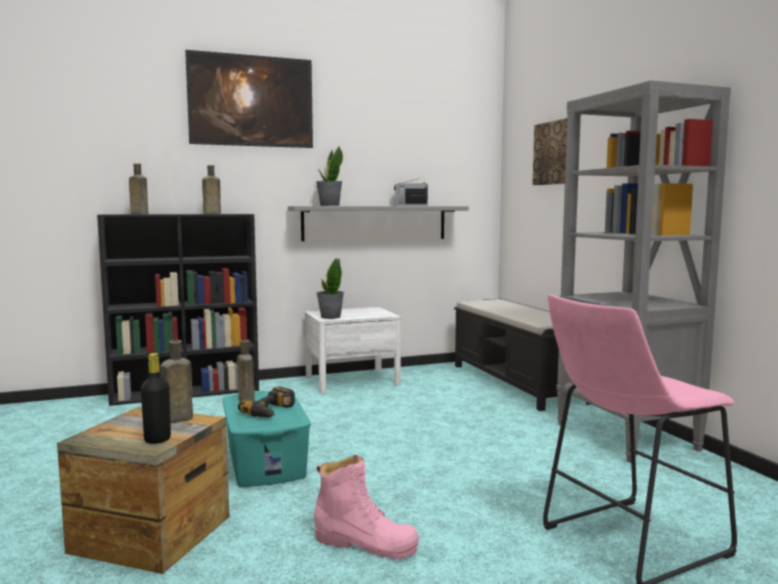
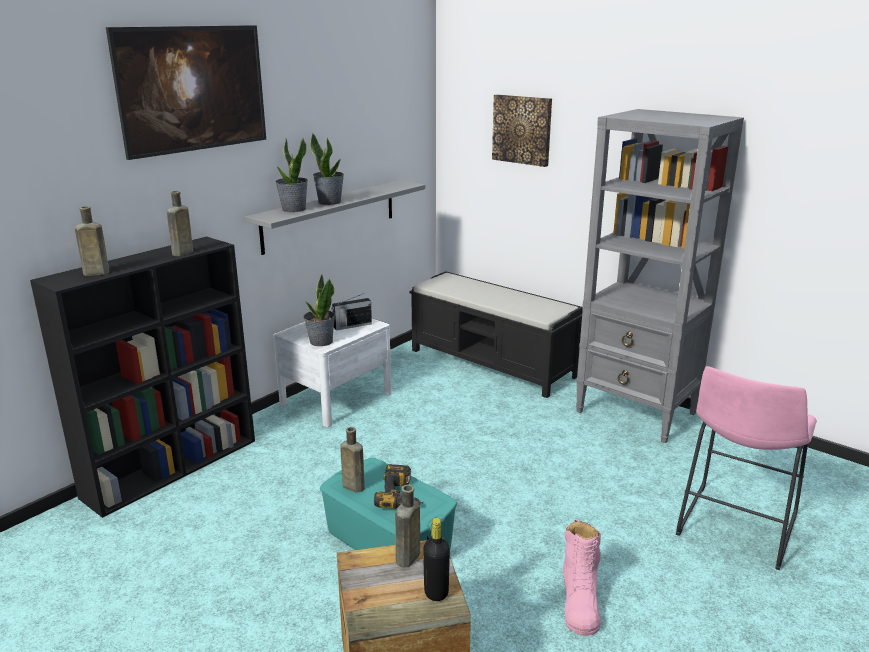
camera: 30 degrees left, 15 degrees up
pink boot [314,455,419,560] -> pink boot turned 105 degrees clockwise [563,520,601,636]
radio [394,178,428,206] -> radio moved to [331,293,372,330]
none -> potted plant [310,133,344,205]

